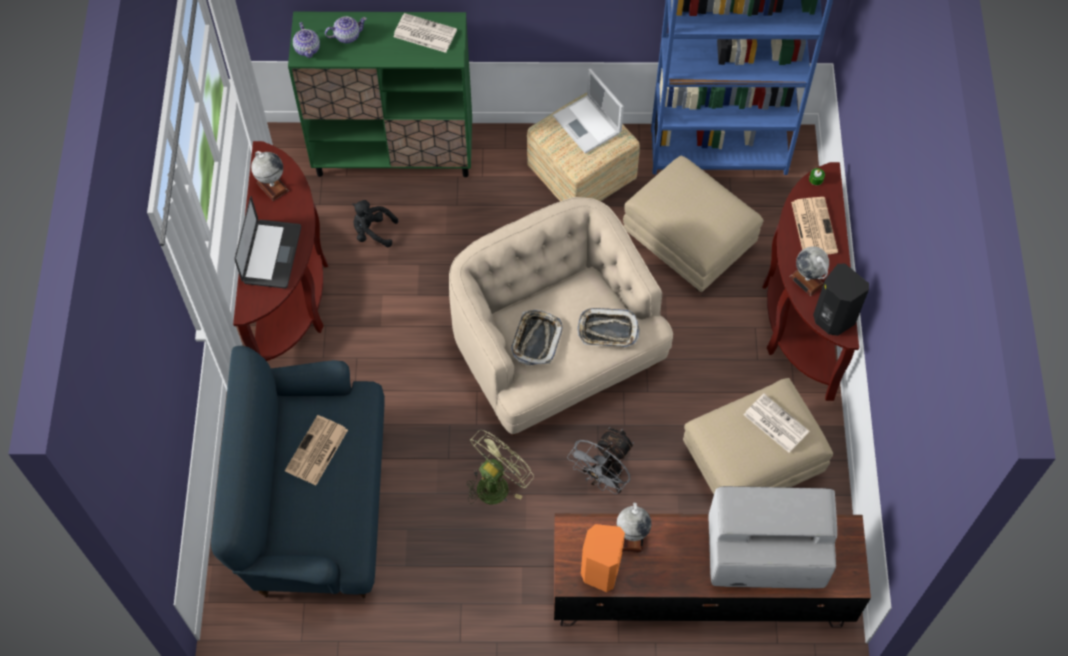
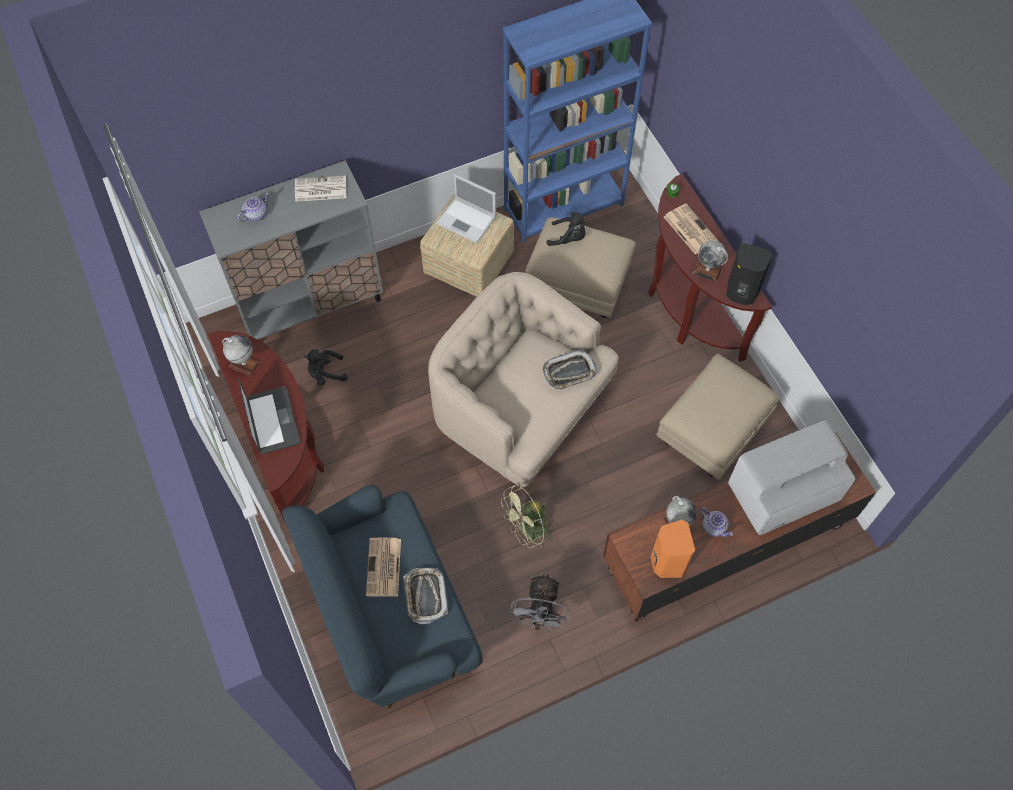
camera: 25 degrees left, 0 degrees up
green cabinet [288,12,472,177] -> grey cabinet [199,160,383,340]
teapot [293,22,320,58] -> teapot moved to [700,507,733,537]
green fan [467,430,534,505] -> green fan turned 135 degrees counterclockwise [501,485,557,548]
tray [511,310,563,365] -> tray moved to [403,568,448,624]
grey fan [567,427,634,494] -> grey fan moved to [509,574,571,632]
newspaper [744,394,809,453] -> none
none -> black plush toy [547,212,586,246]

